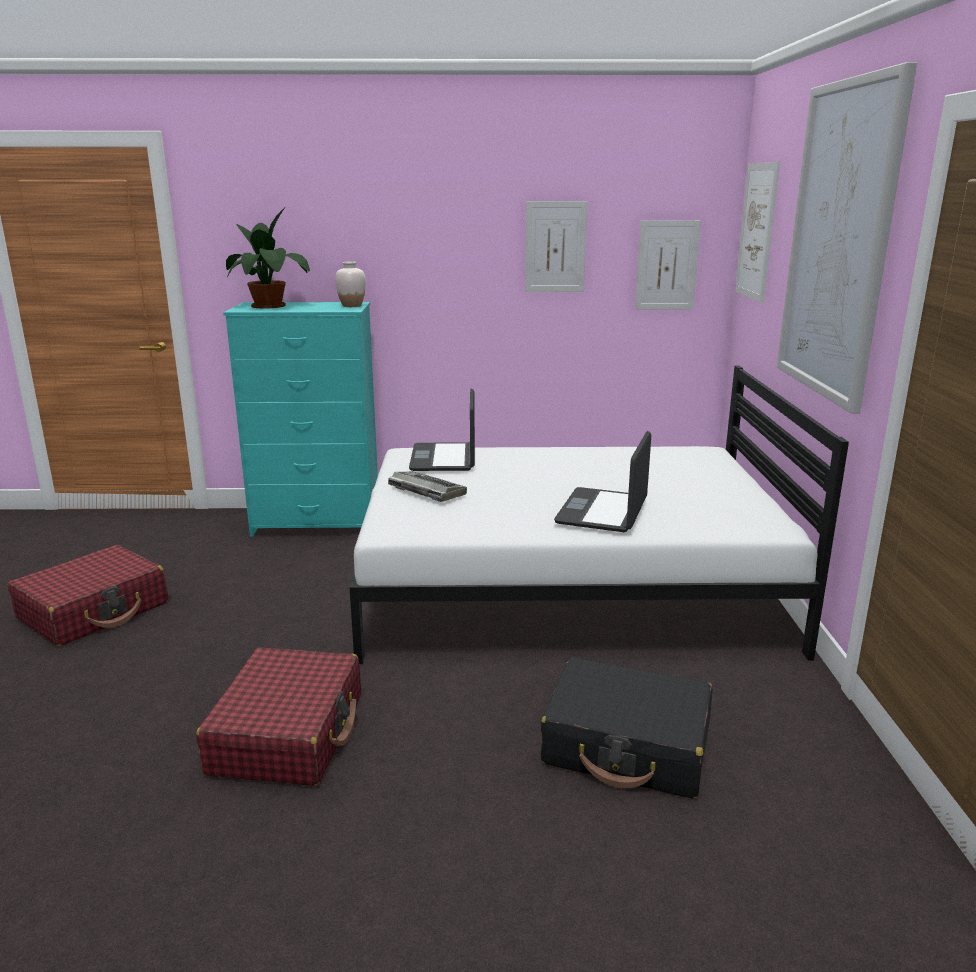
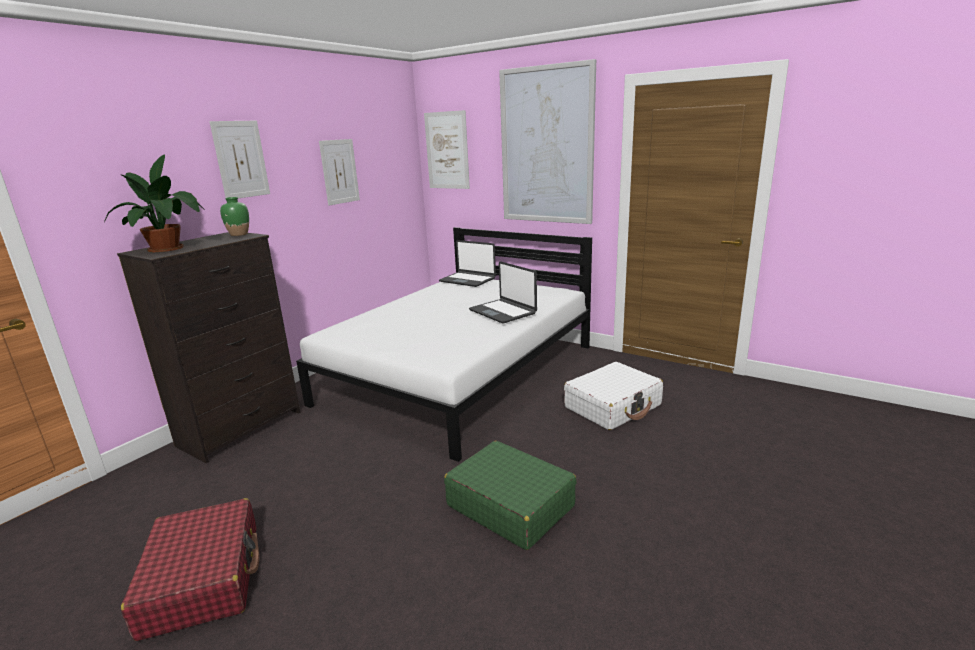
camera: 55 degrees left, 0 degrees up
red suitcase [196,648,361,786] -> green suitcase [444,441,577,550]
turquoise dresser [223,302,378,537] -> black dresser [117,232,301,463]
white vase [335,261,366,307] -> green vase [220,197,249,236]
keyboard [388,471,467,502] -> none
laptop [409,388,475,471] -> laptop moved to [439,240,496,287]
black suitcase [540,657,713,799] -> white suitcase [564,362,663,430]
picture [635,220,701,310] -> picture moved to [209,121,270,198]

